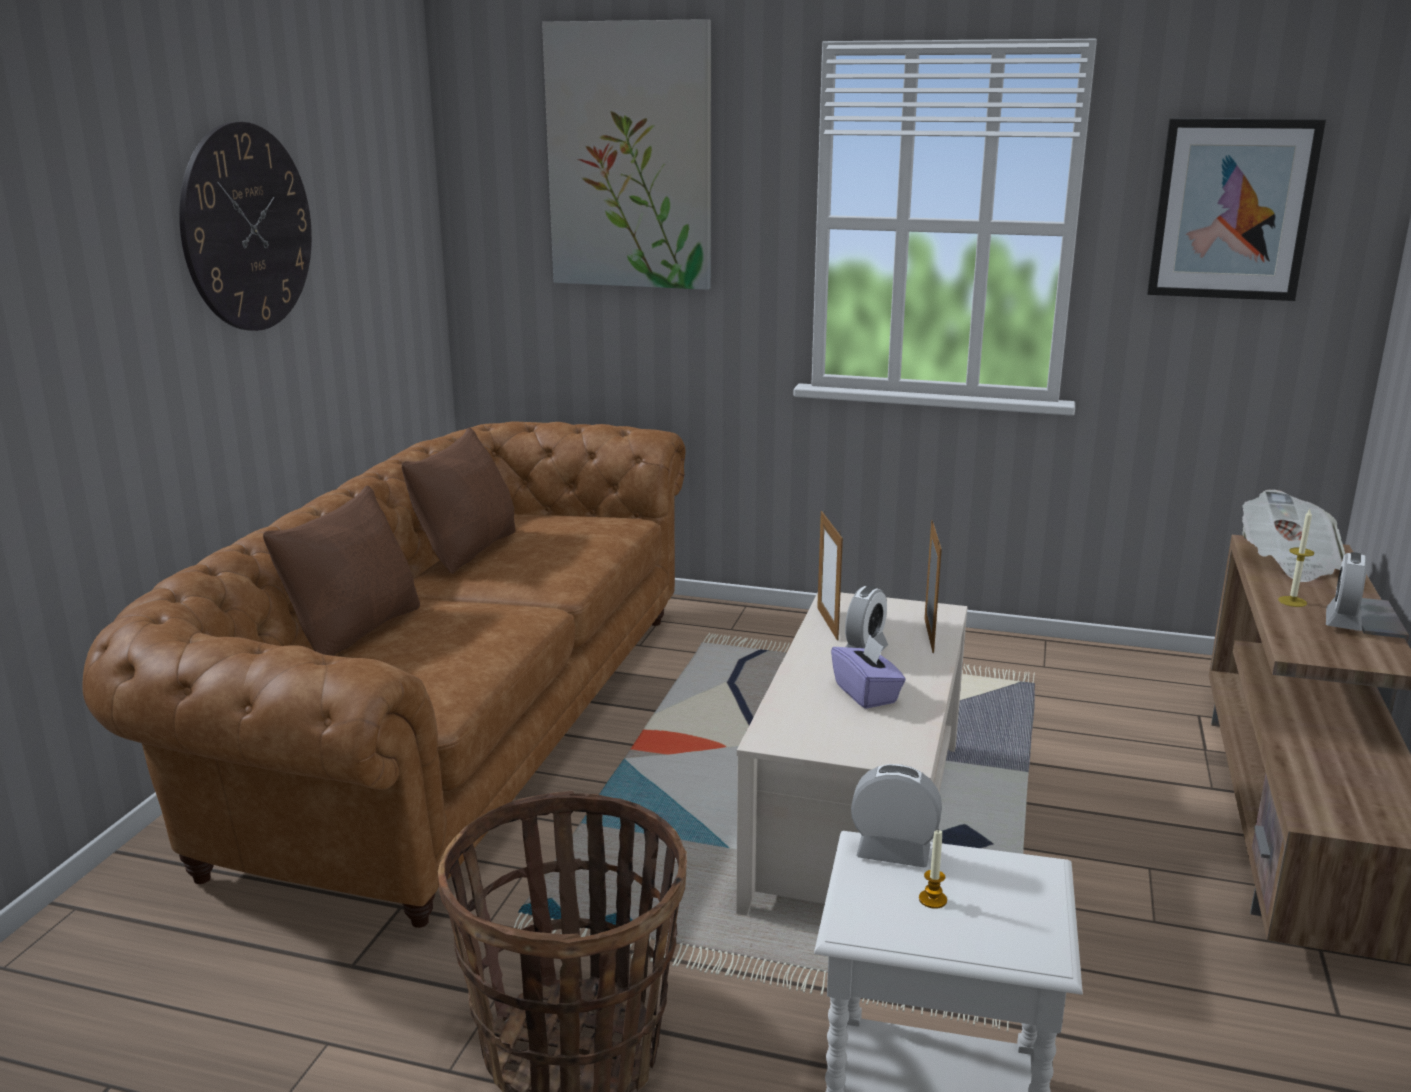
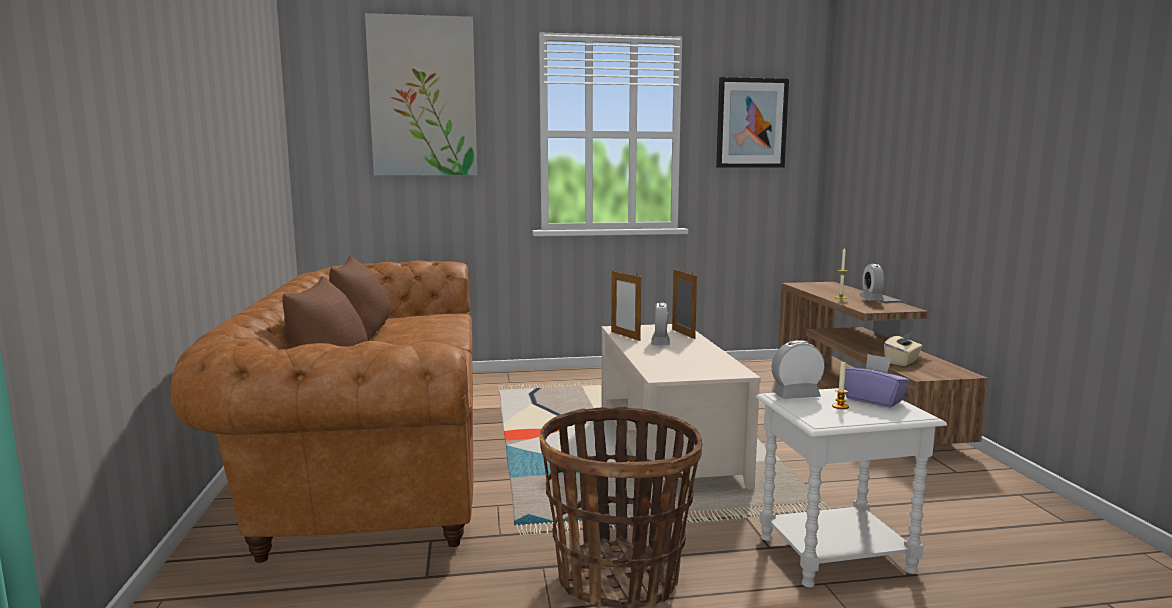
camera: 25 degrees left, 10 degrees down
wall clock [179,122,312,331] -> none
purple tissue box [831,635,906,709] -> purple tissue box moved to [844,354,910,408]
newspaper [1242,490,1345,582] -> none
none -> beige tissue box [884,331,922,366]

